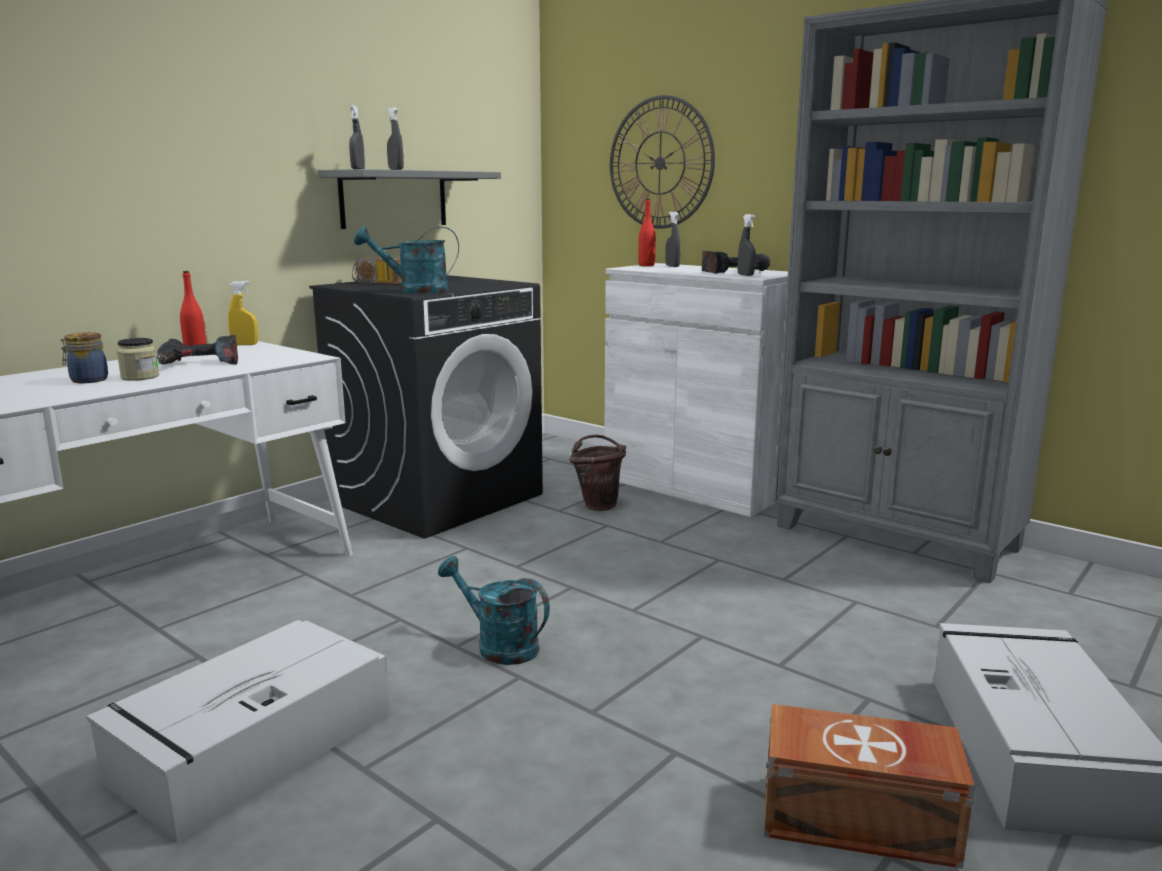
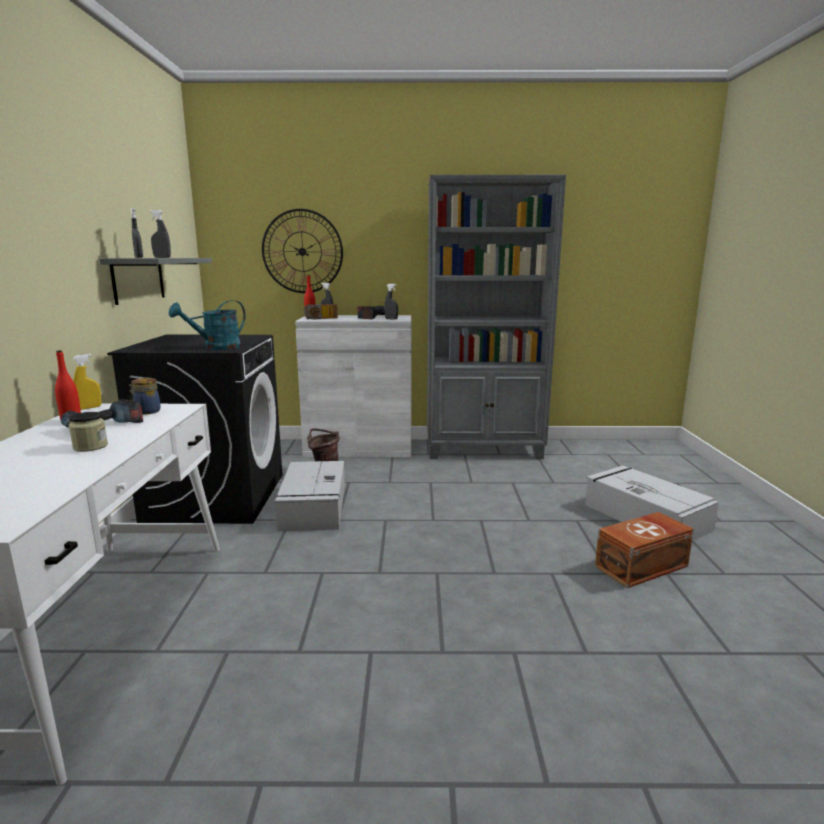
camera: 40 degrees left, 0 degrees up
jar [60,332,108,383] -> jar moved to [129,378,161,415]
grey storage box [86,620,390,843] -> grey storage box moved to [275,461,345,531]
radio [352,258,401,284] -> radio moved to [304,304,338,319]
turquoise watering can [438,556,550,665] -> none

